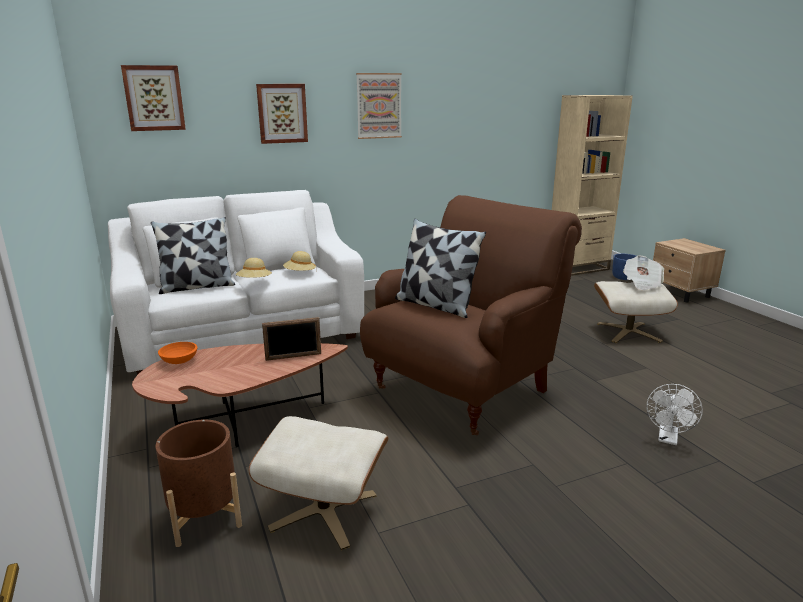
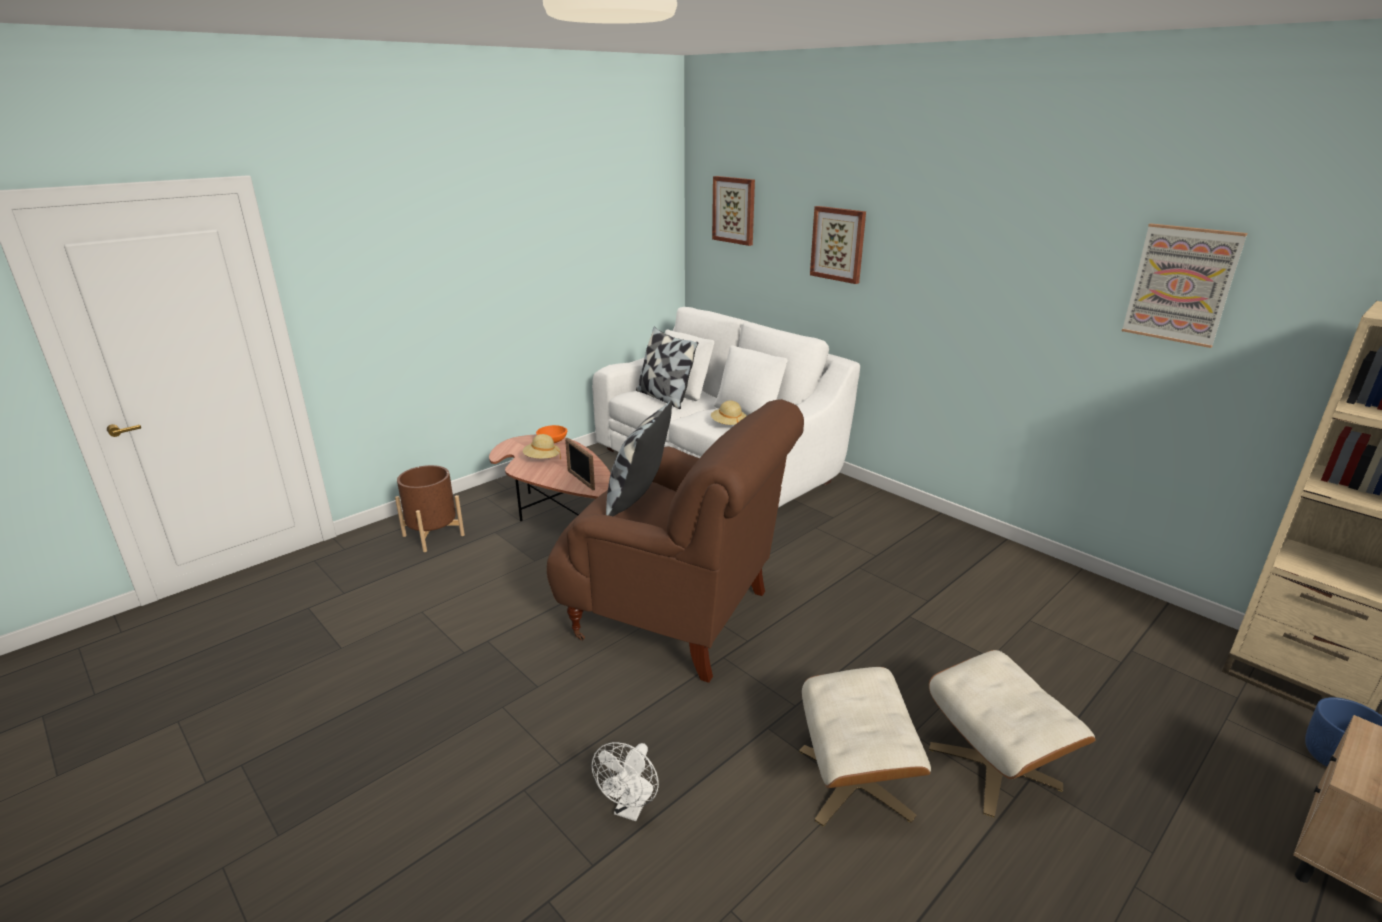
camera: 70 degrees right, 5 degrees up
beige hat [236,258,272,278] -> beige hat moved to [523,434,561,459]
beige ottoman [249,416,388,550] -> beige ottoman moved to [799,667,931,827]
picture [356,73,402,139] -> picture moved to [1122,223,1248,348]
newspaper [623,256,664,290] -> none
white fan [647,384,703,445] -> white fan turned 75 degrees counterclockwise [592,742,659,821]

